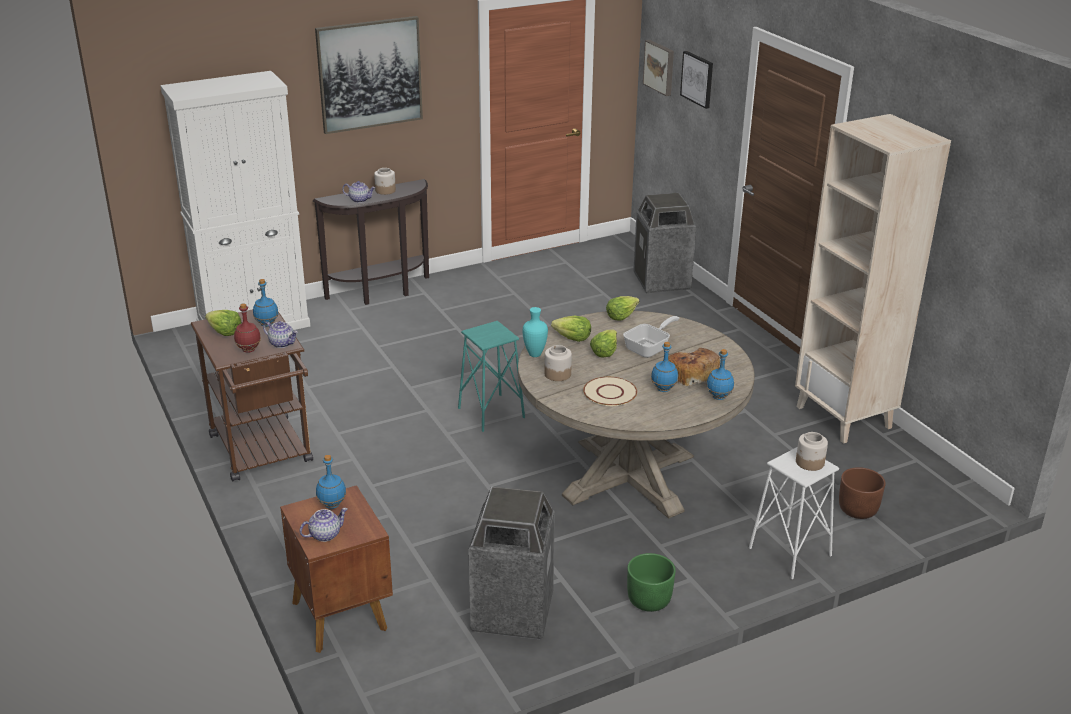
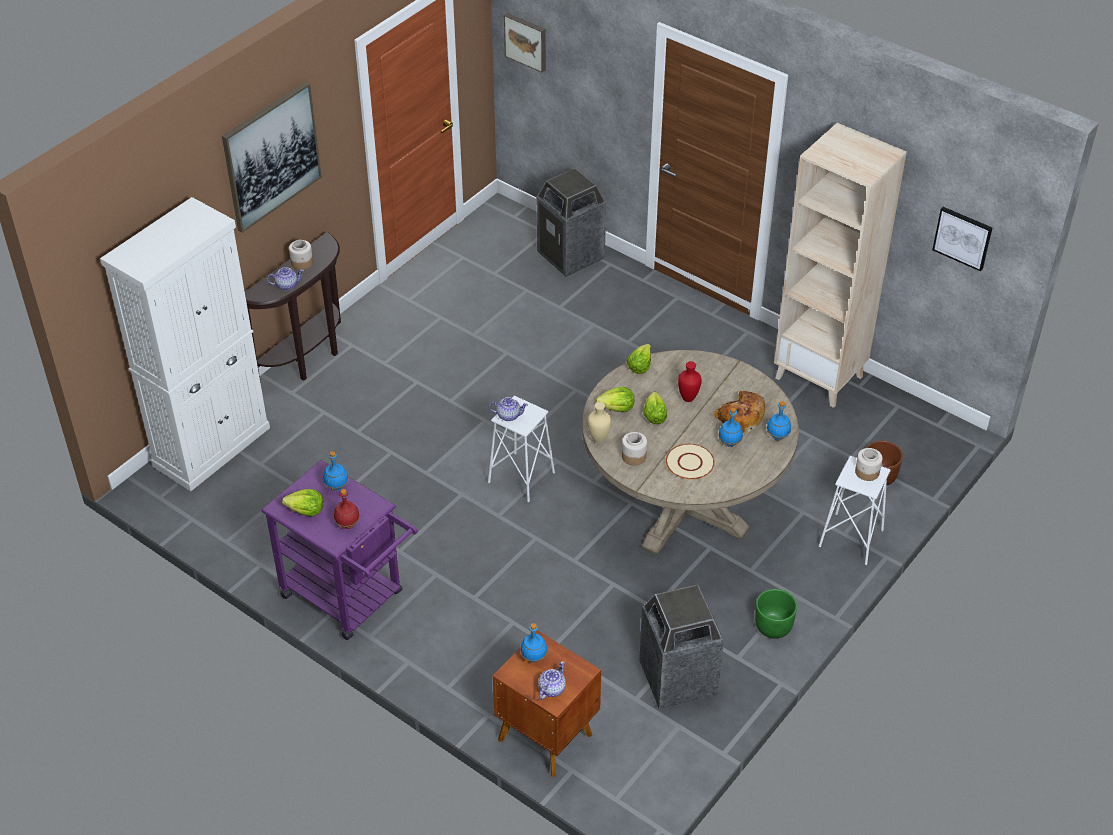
camera: 25 degrees left, 15 degrees up
brown cart [191,309,313,482] -> purple cart [261,460,418,640]
teapot [263,321,298,348] -> teapot moved to [489,397,528,421]
turquoise stool [458,321,525,432] -> white stool [488,396,555,502]
turquoise vase [523,307,548,357] -> beige vase [588,402,611,443]
frying pan [623,316,679,358] -> red vase [678,361,701,402]
picture [680,51,713,109] -> picture moved to [932,207,992,272]

